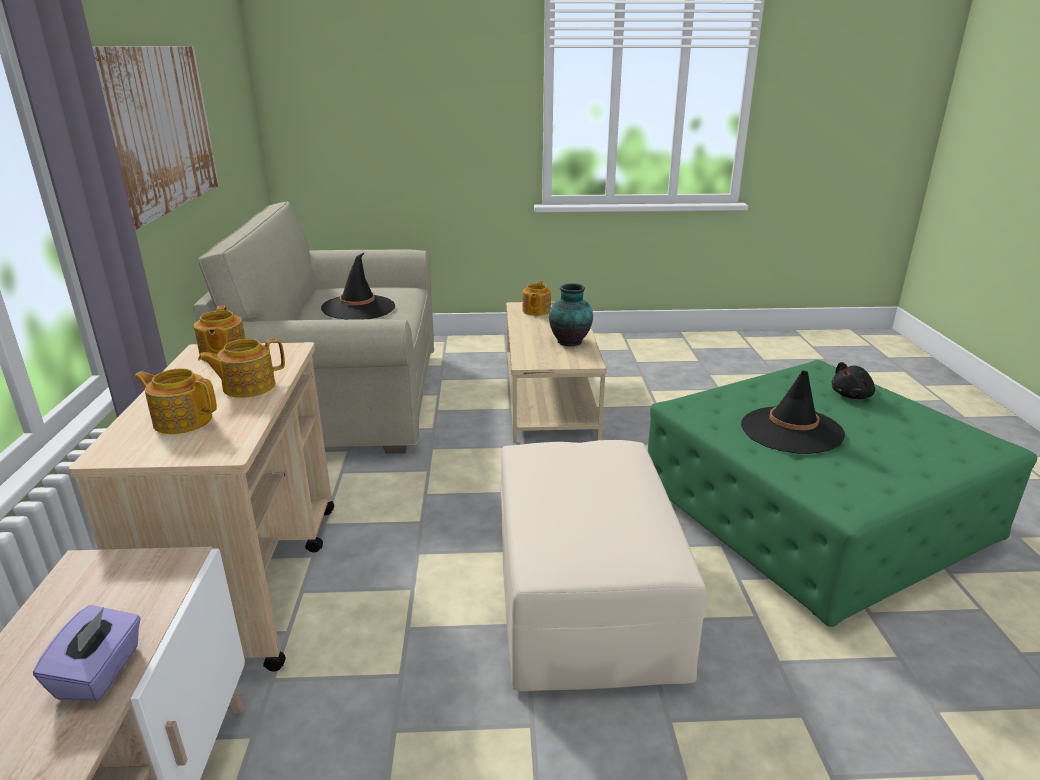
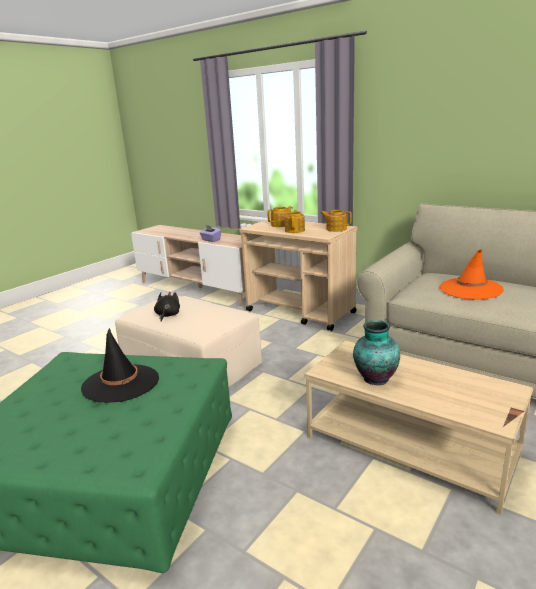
camera: 130 degrees right, 5 degrees down
picture [92,46,219,230] -> none
black hat [321,252,395,320] -> orange hat [440,249,504,300]
teapot [523,281,551,316] -> none
black plush toy [832,362,875,399] -> black plush toy moved to [154,292,180,322]

